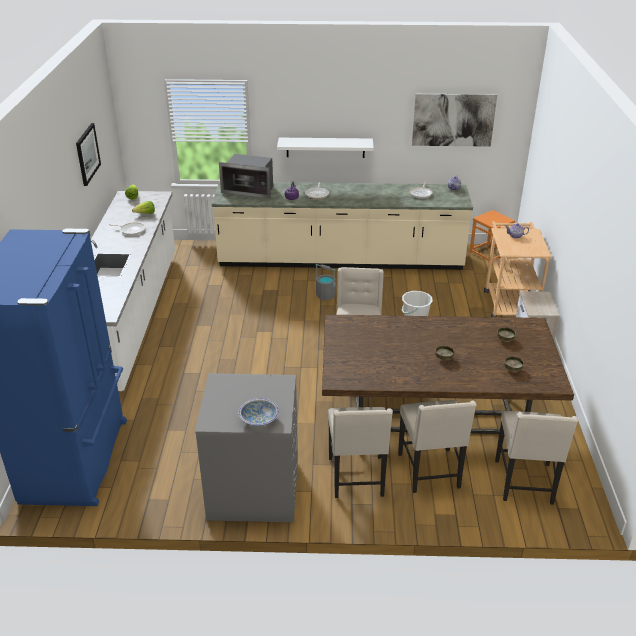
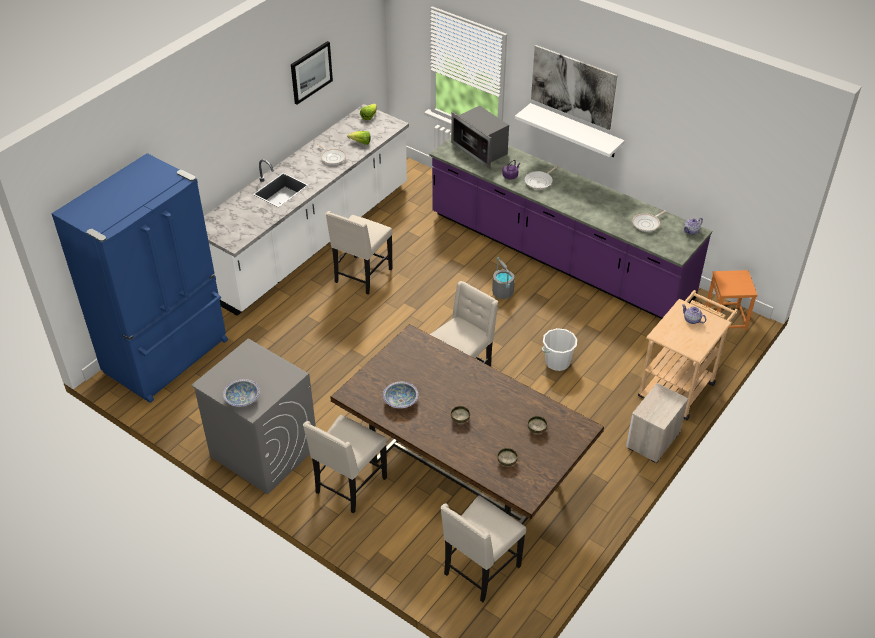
camera: 35 degrees right, 10 degrees up
beige counter [212,181,473,270] -> purple counter [429,137,712,319]
beige chair [398,400,477,493] -> beige chair moved to [326,211,393,294]
picture [412,94,497,147] -> picture moved to [531,45,617,130]
none -> bowl [383,382,418,408]

